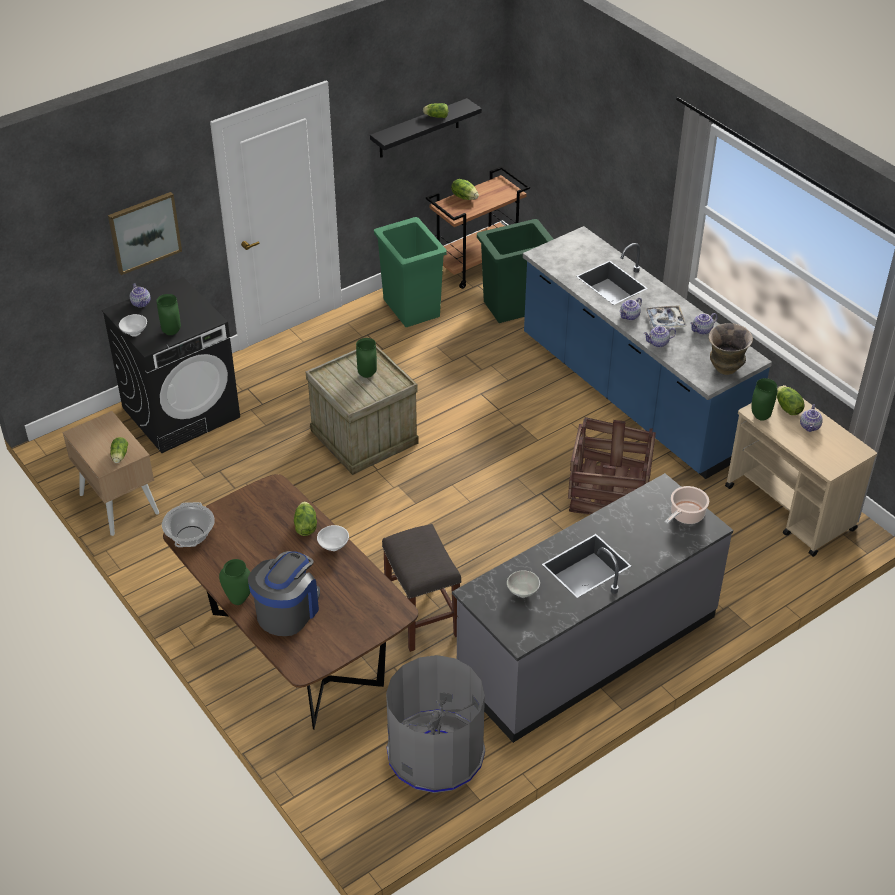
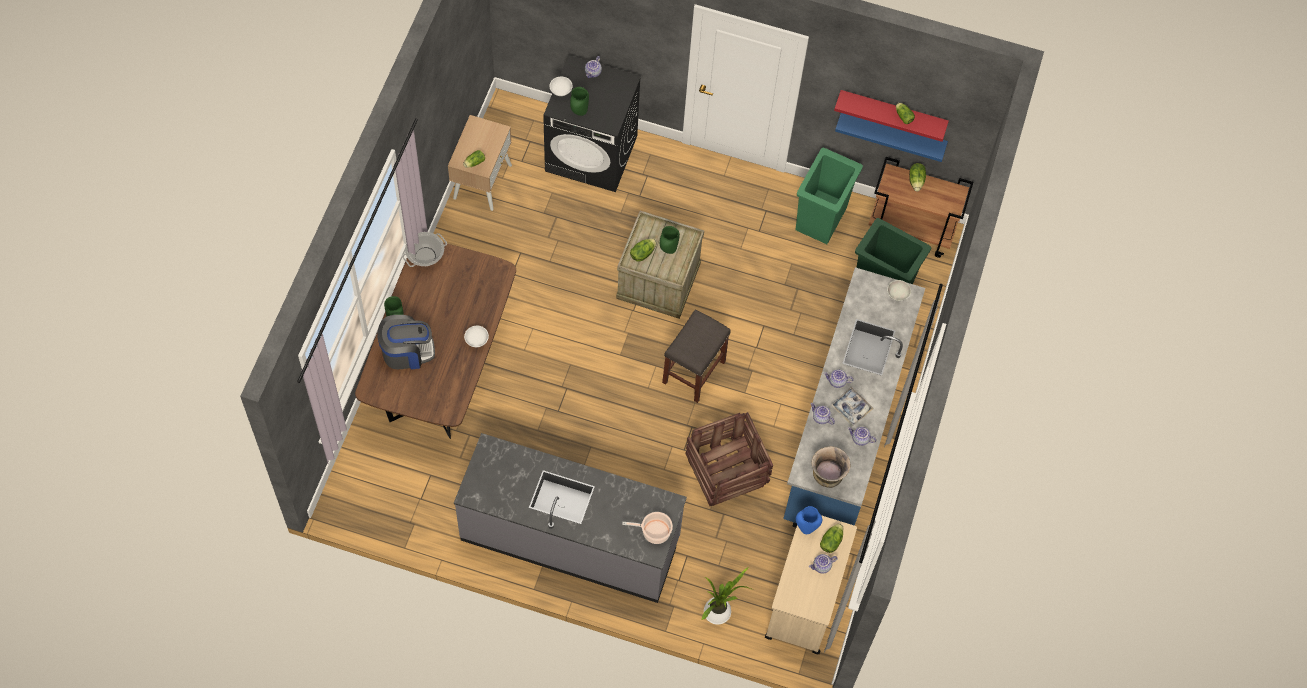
camera: 50 degrees right, 20 degrees up
picture [108,192,182,275] -> none
lettuce [294,501,317,536] -> lettuce moved to [630,239,657,261]
black shelf [370,98,482,158] -> red shelf [834,90,949,142]
grey stool [382,524,462,652] -> grey stool moved to [662,309,731,403]
grey trash can [386,655,485,793] -> none
white bowl [507,571,540,598] -> white bowl moved to [887,280,911,301]
green vase [752,378,777,421] -> blue vase [796,506,822,534]
none -> potted plant [702,568,751,625]
none -> blue shelf [835,113,948,162]

